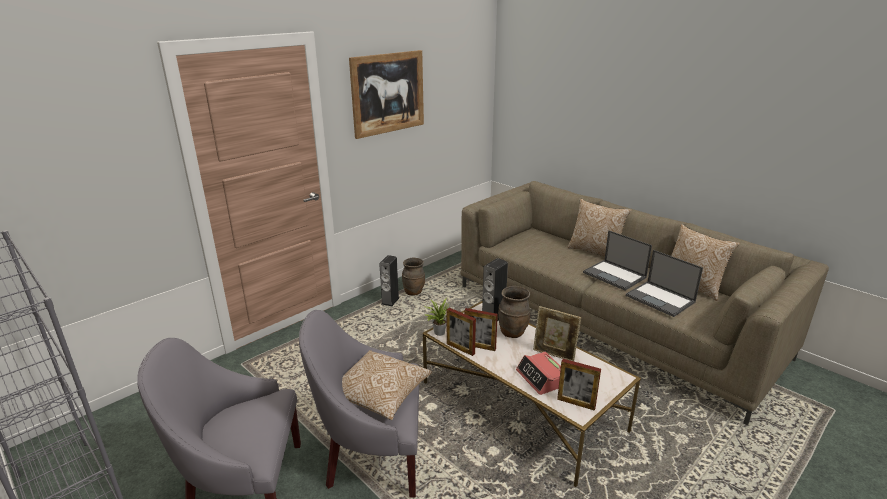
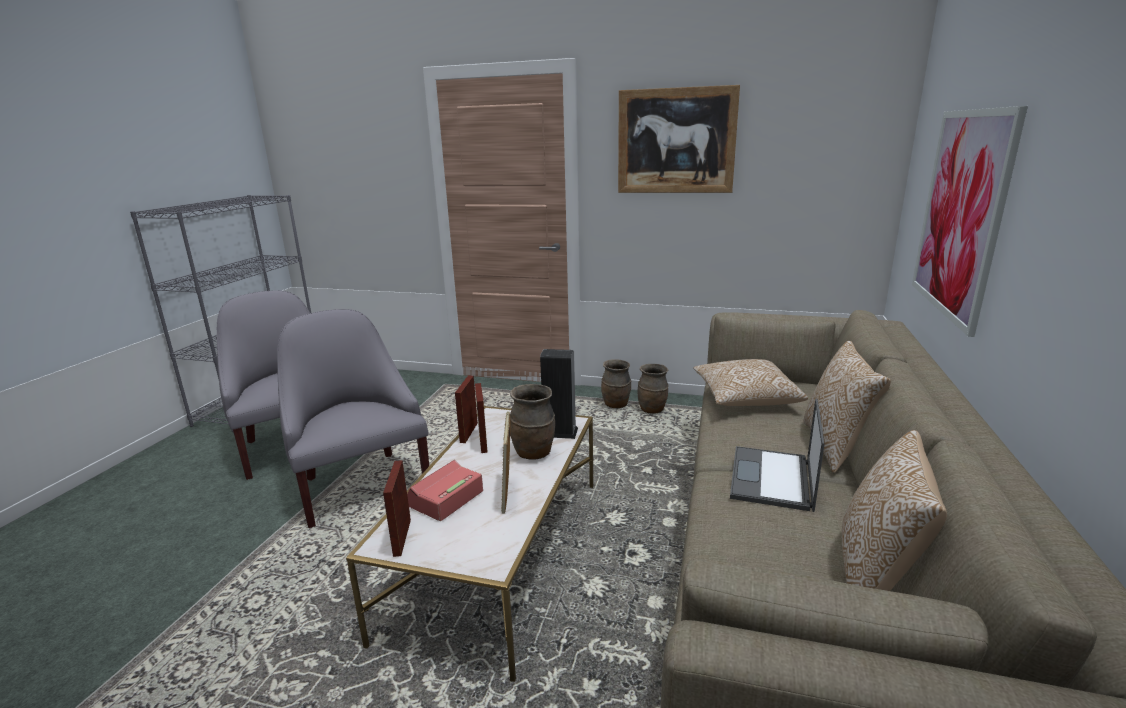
camera: 60 degrees right, 5 degrees down
pillow [342,350,432,420] -> pillow moved to [693,359,808,406]
speaker [379,255,399,306] -> brown vase [601,359,631,408]
potted plant [425,298,449,336] -> none
laptop [626,250,703,317] -> none
none -> picture [912,106,1028,337]

